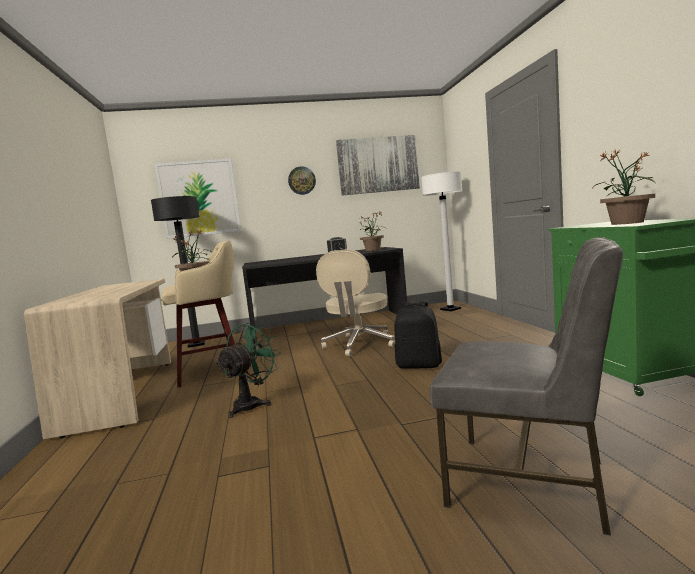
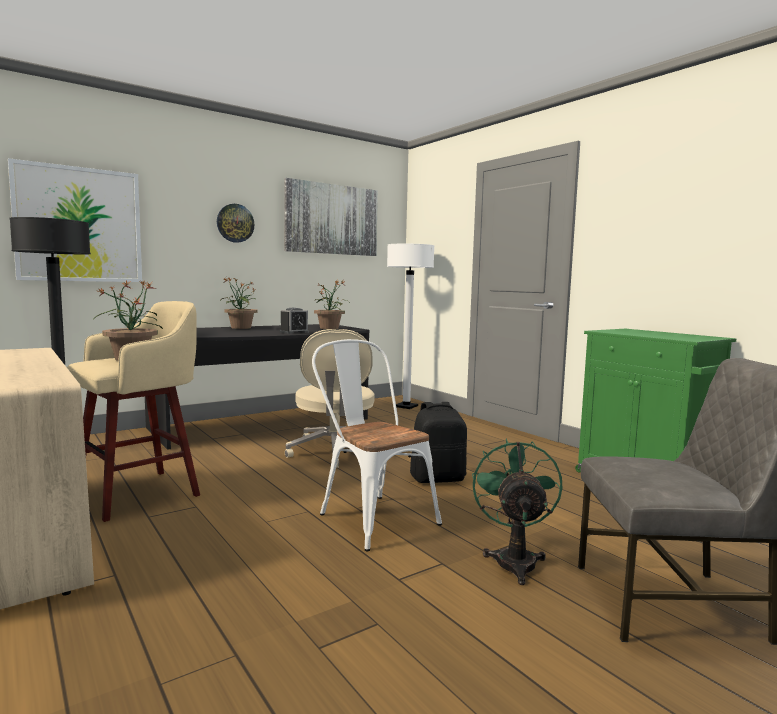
camera: 25 degrees left, 0 degrees up
green fan [216,323,281,418] -> green fan moved to [472,438,562,585]
potted plant [592,150,655,225] -> potted plant moved to [221,278,257,329]
none -> white chair [312,339,442,551]

